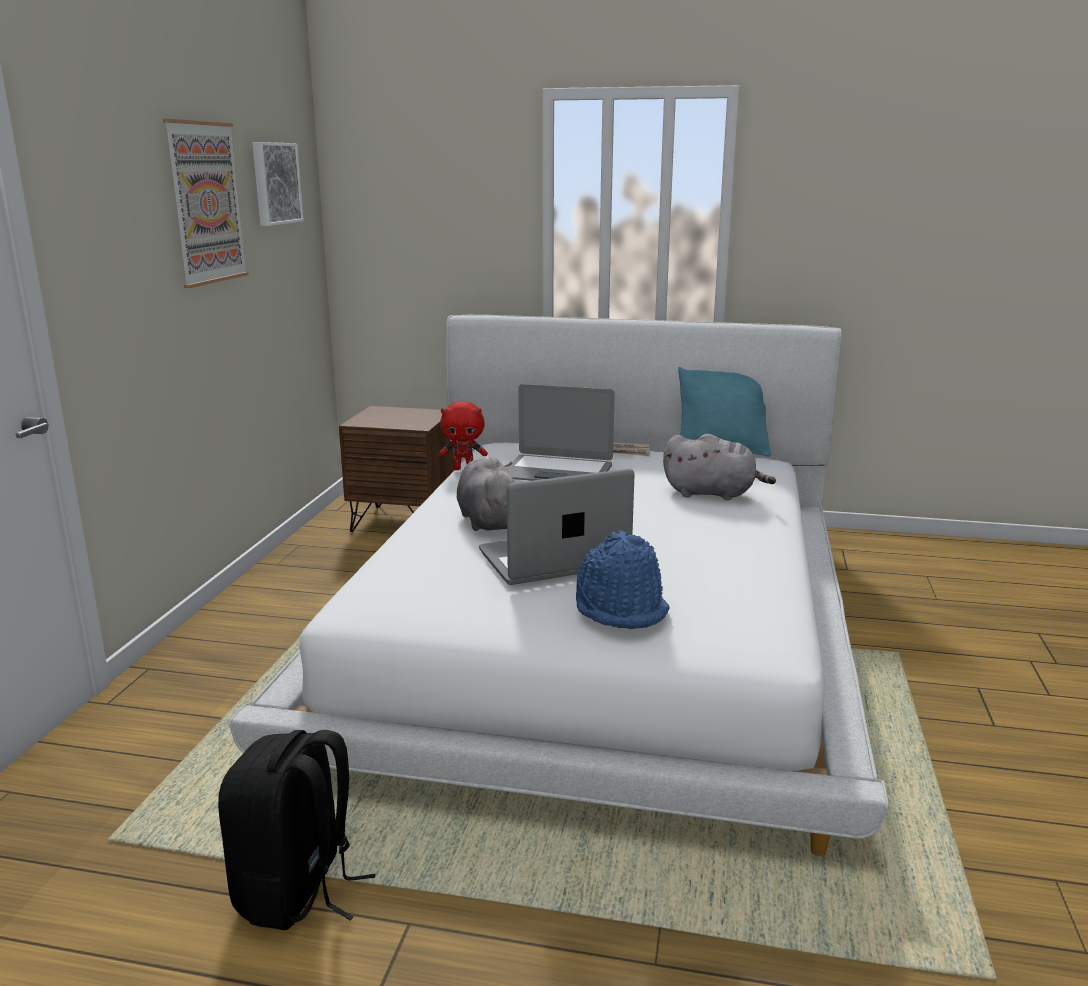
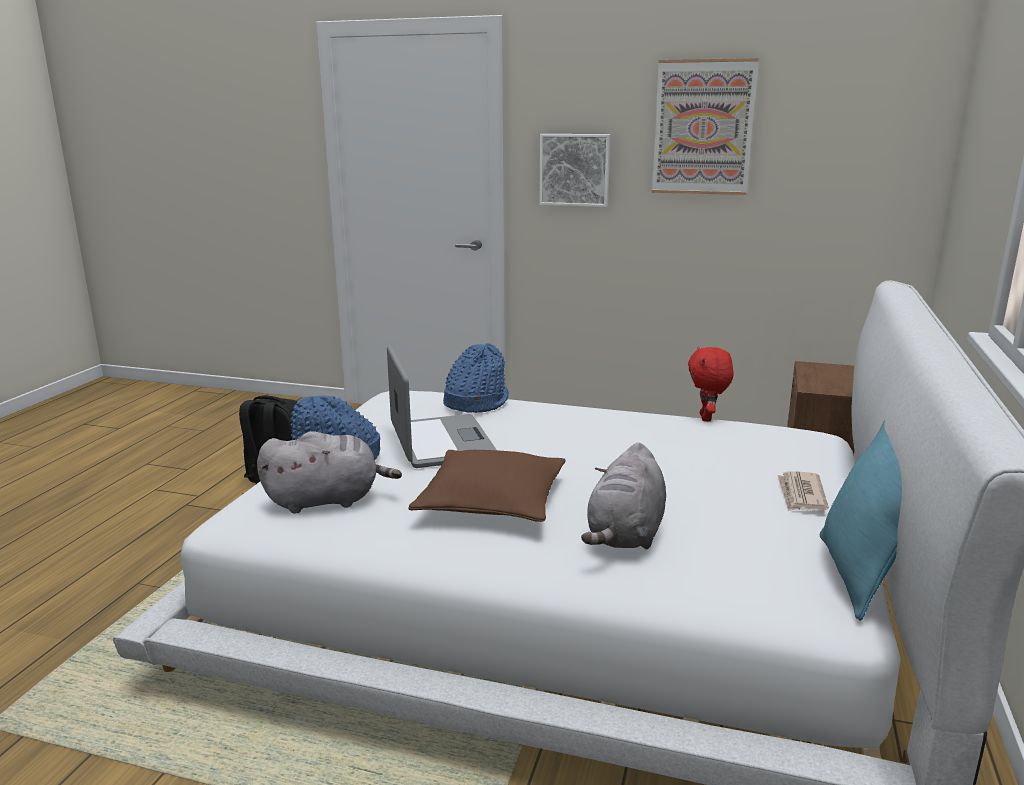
camera: 95 degrees right, 0 degrees up
picture [252,142,304,226] -> picture moved to [539,134,610,207]
grey plush toy [457,457,515,531] -> grey plush toy moved to [257,431,402,513]
laptop [506,384,615,481] -> none
none -> brown pillow [408,450,566,522]
none -> blue hat [443,343,508,413]

